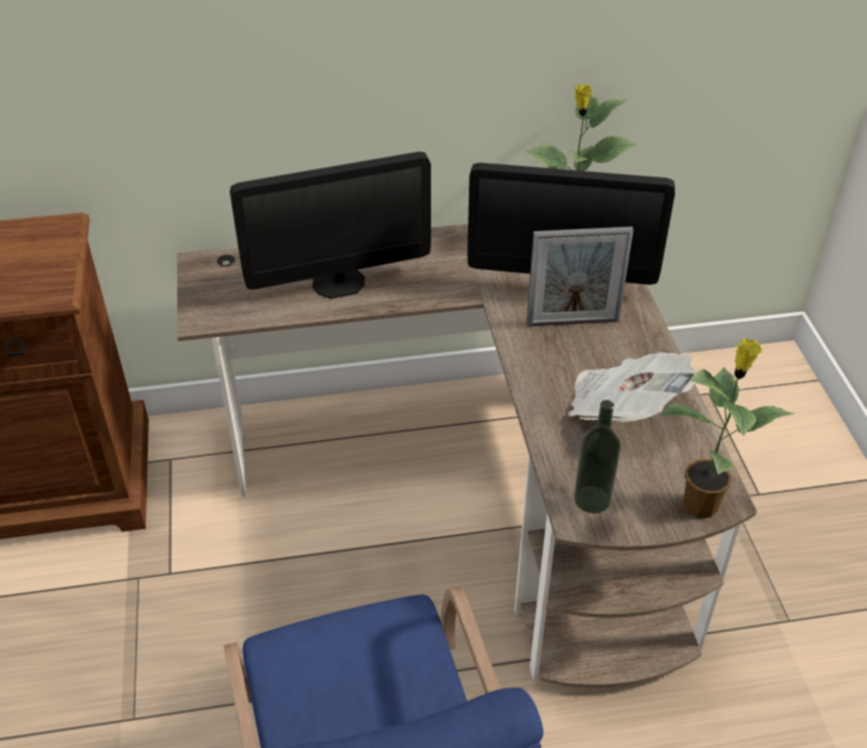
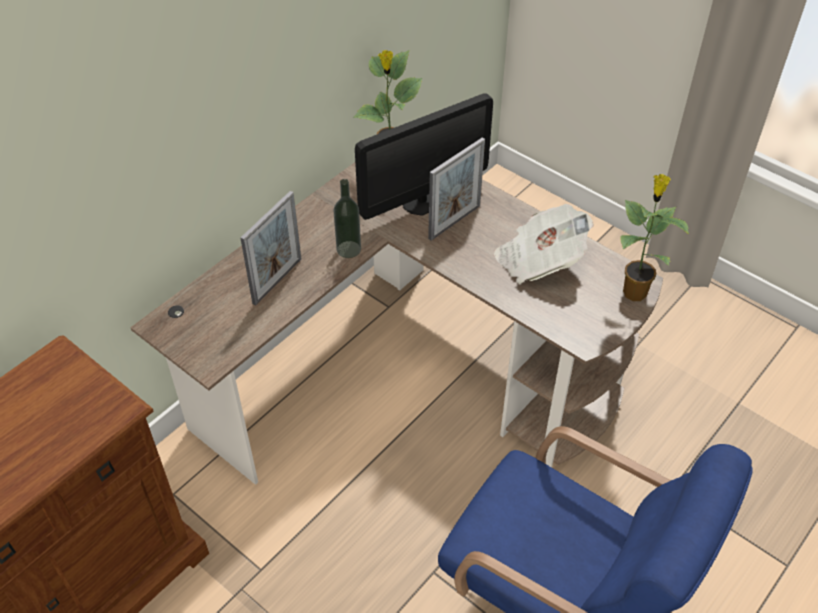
camera: 40 degrees left, 5 degrees up
monitor [230,152,431,299] -> picture frame [241,191,301,306]
bottle [574,400,621,514] -> bottle moved to [333,179,361,258]

